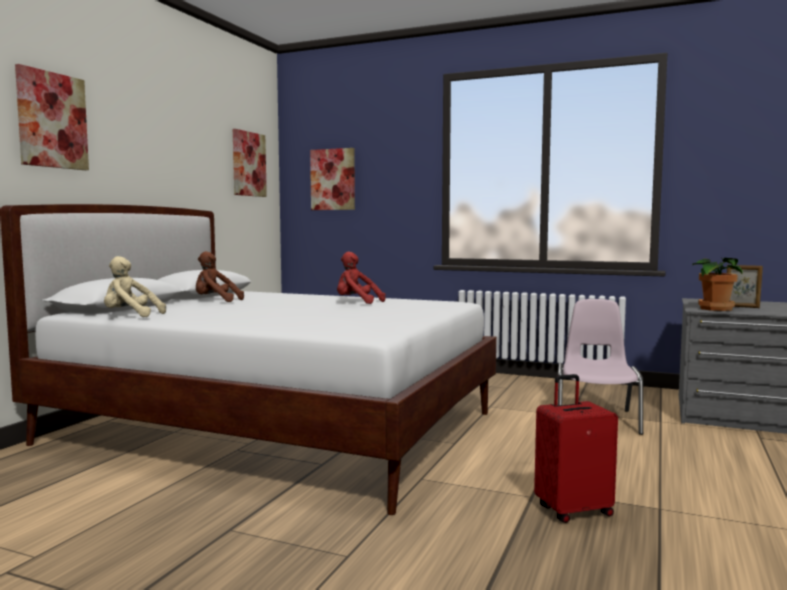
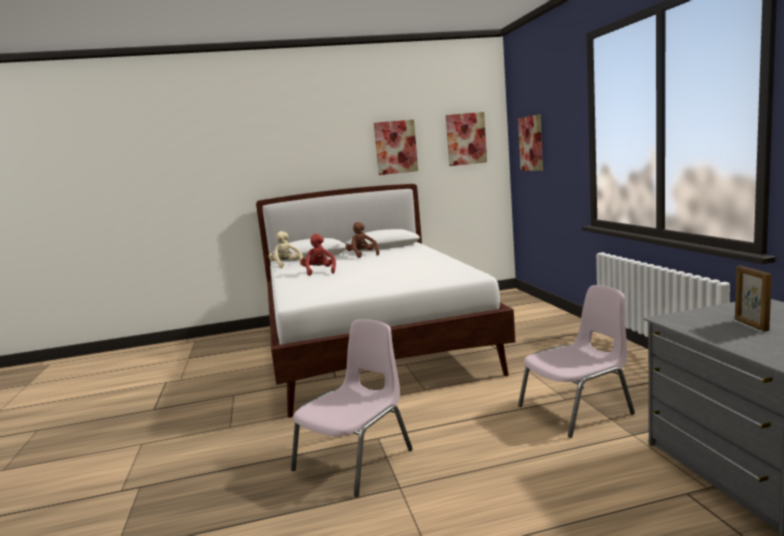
camera: 55 degrees right, 5 degrees up
picture [15,64,89,170] -> picture moved to [374,120,418,175]
red plush toy [337,251,385,304] -> red plush toy moved to [301,234,336,276]
red suitcase [534,374,618,523] -> pink chair [291,319,413,497]
potted plant [692,258,743,311] -> none

